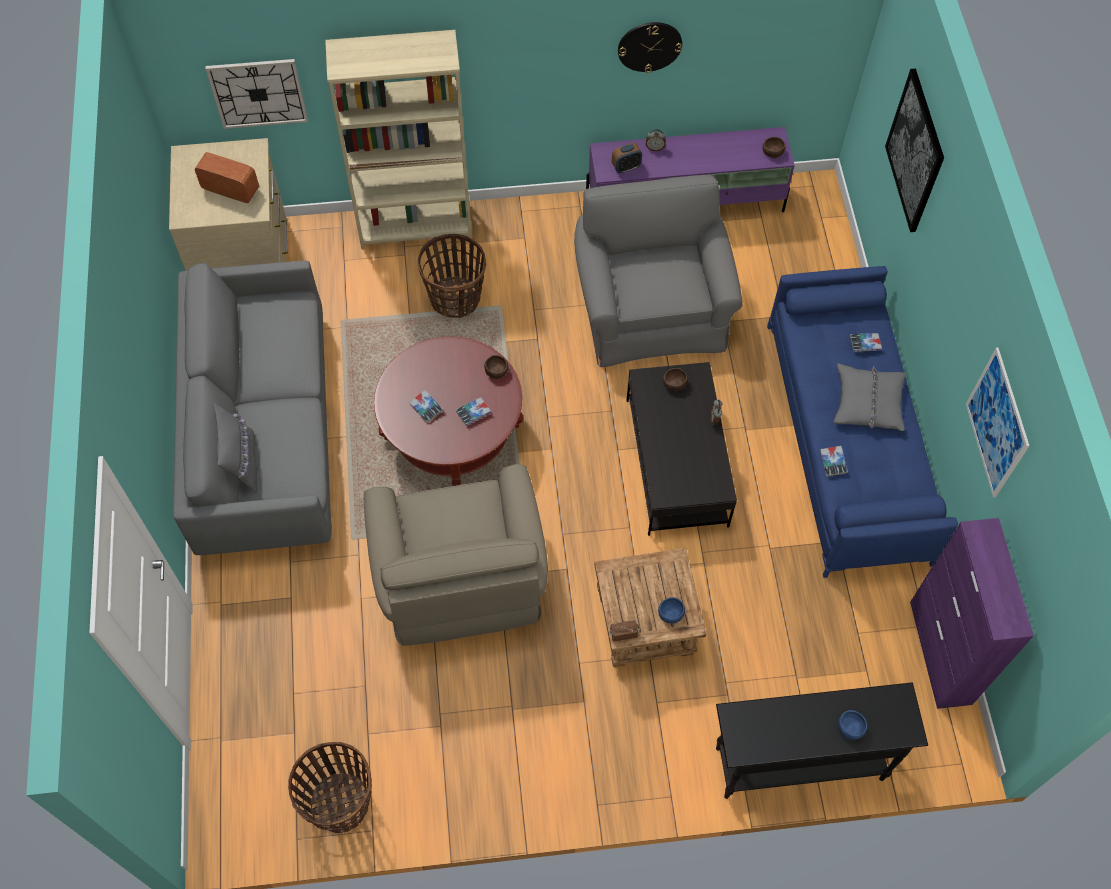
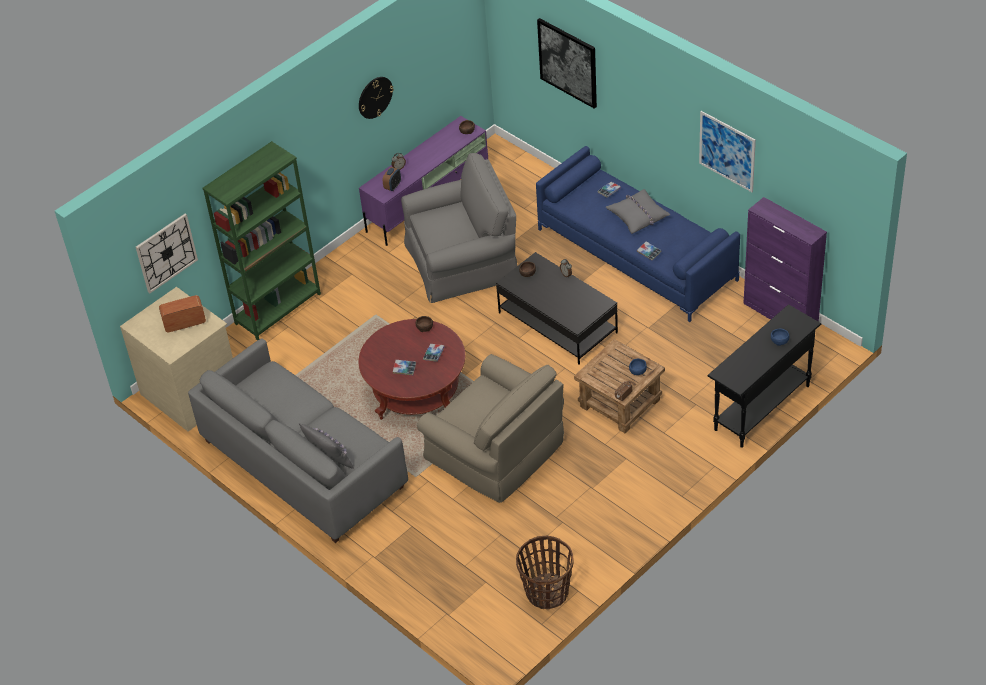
camera: 35 degrees left, 15 degrees down
beige bookcase [325,30,472,249] -> green bookcase [202,141,321,341]
basket [418,234,486,318] -> none
grey armchair [574,175,743,367] -> grey armchair turned 120 degrees clockwise [401,153,517,303]

